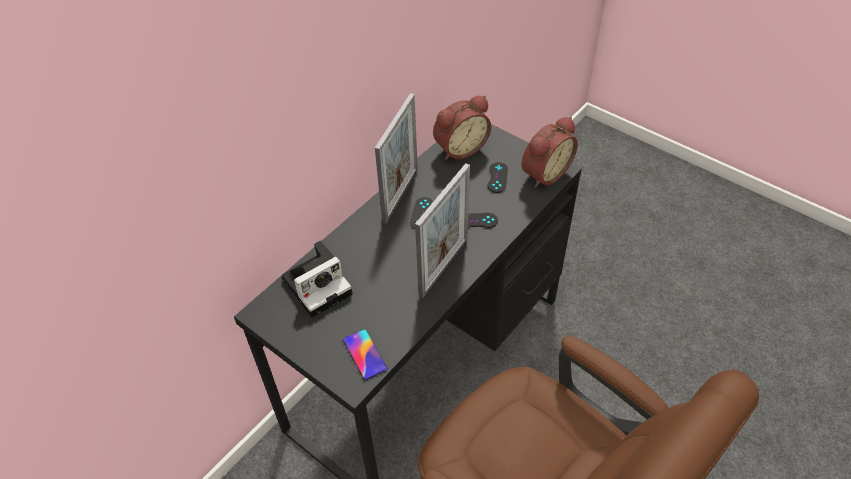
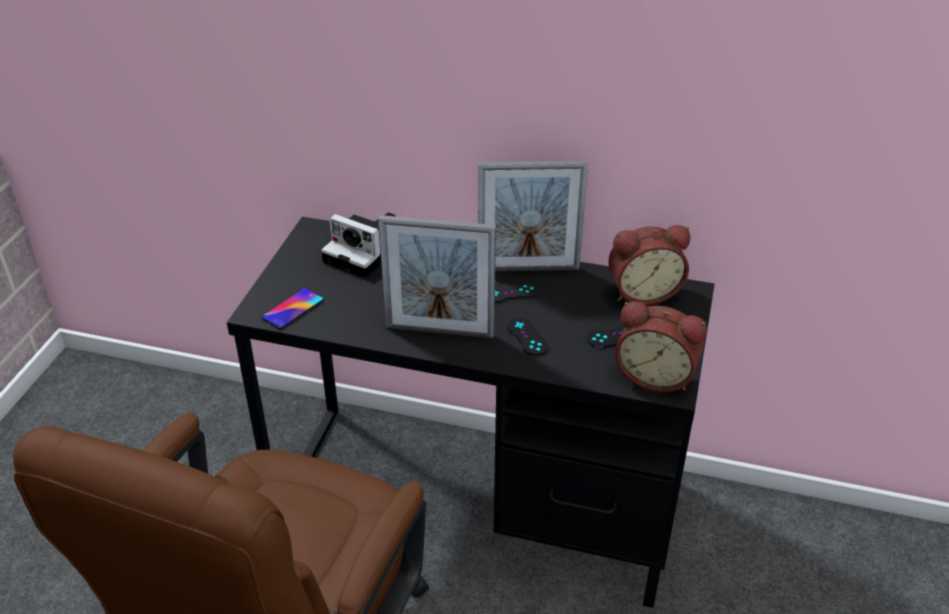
camera: 65 degrees right, 10 degrees down
alarm clock [433,95,491,160] -> alarm clock turned 45 degrees counterclockwise [608,225,690,305]

